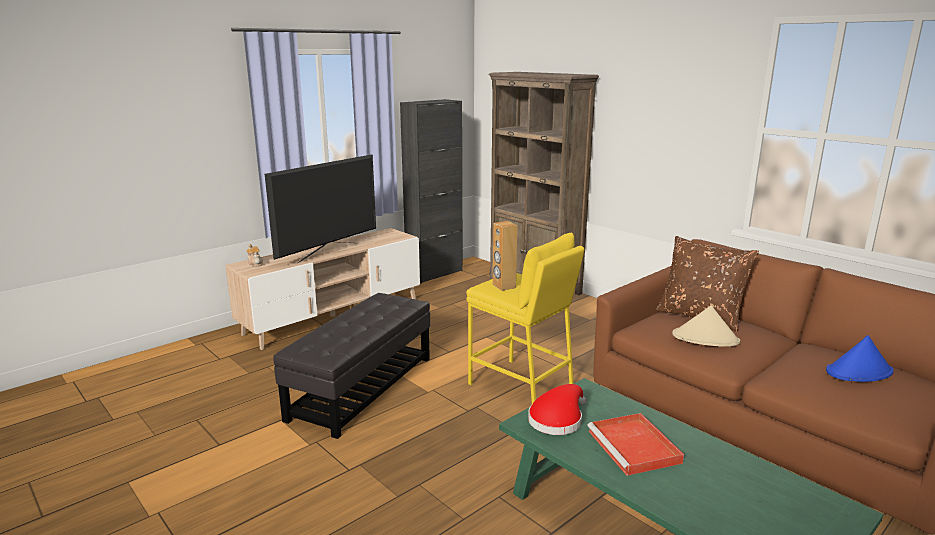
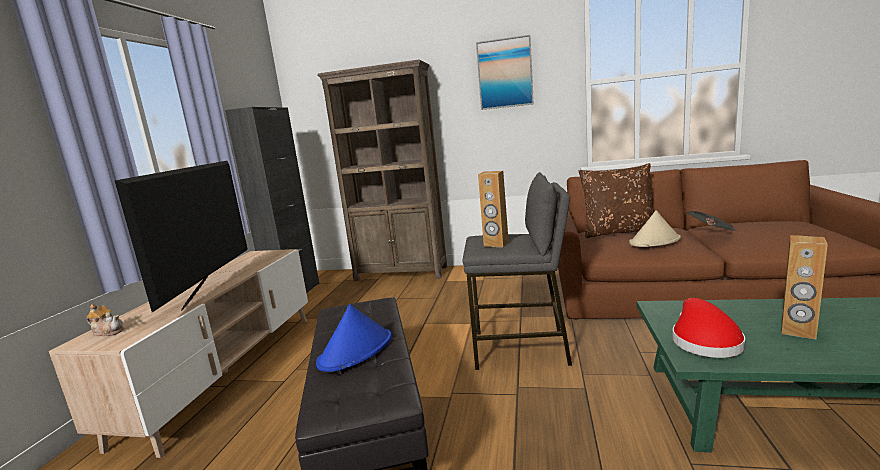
camera: 35 degrees left, 5 degrees down
yellow stool [466,233,584,404] -> grey stool [462,172,572,370]
red tray [588,413,684,476] -> brown speaker [781,235,828,339]
blue hat [826,335,894,382] -> blue hat moved to [316,304,392,372]
none -> picture [476,35,534,110]
none -> newspaper [686,211,738,231]

